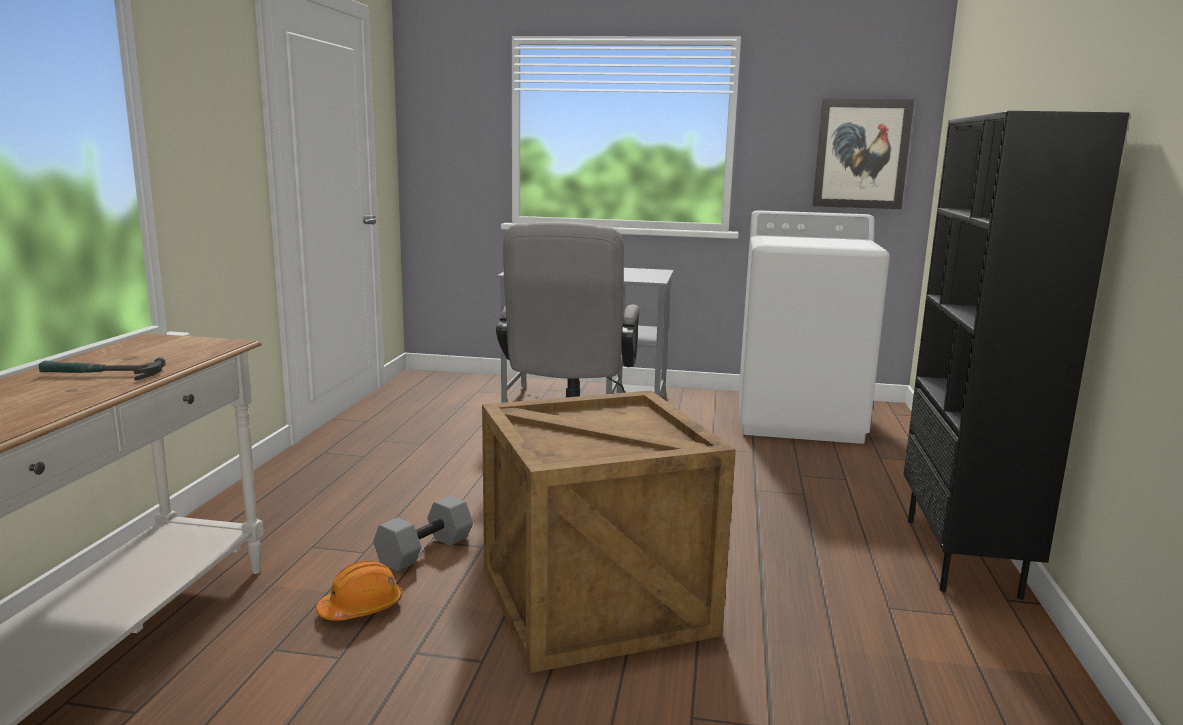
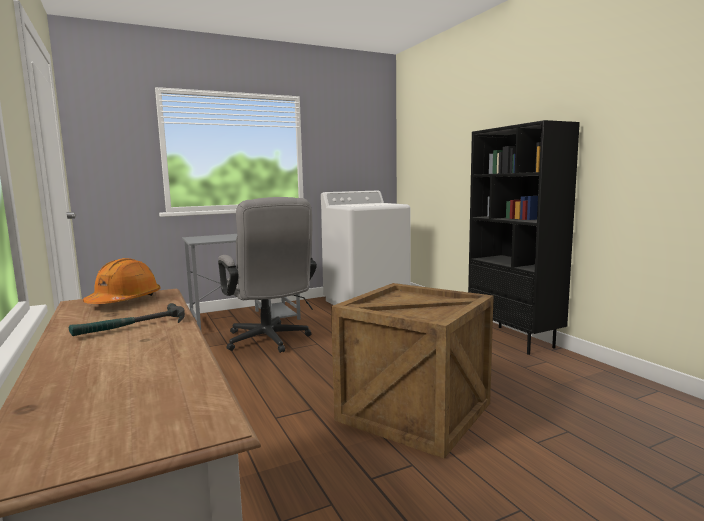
camera: 35 degrees left, 5 degrees down
orange hard hat [316,560,402,620] -> orange hard hat moved to [83,258,161,304]
grey dumbbell [373,496,473,572] -> none
picture [812,98,914,209] -> none

